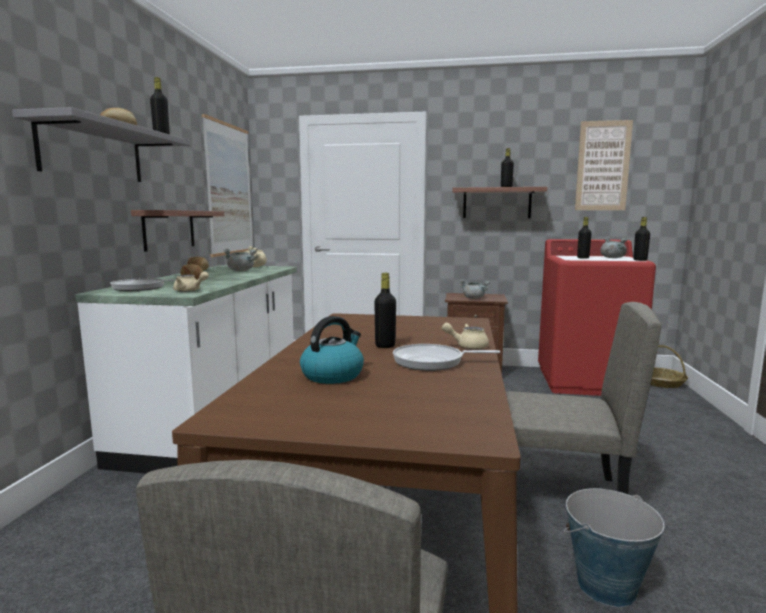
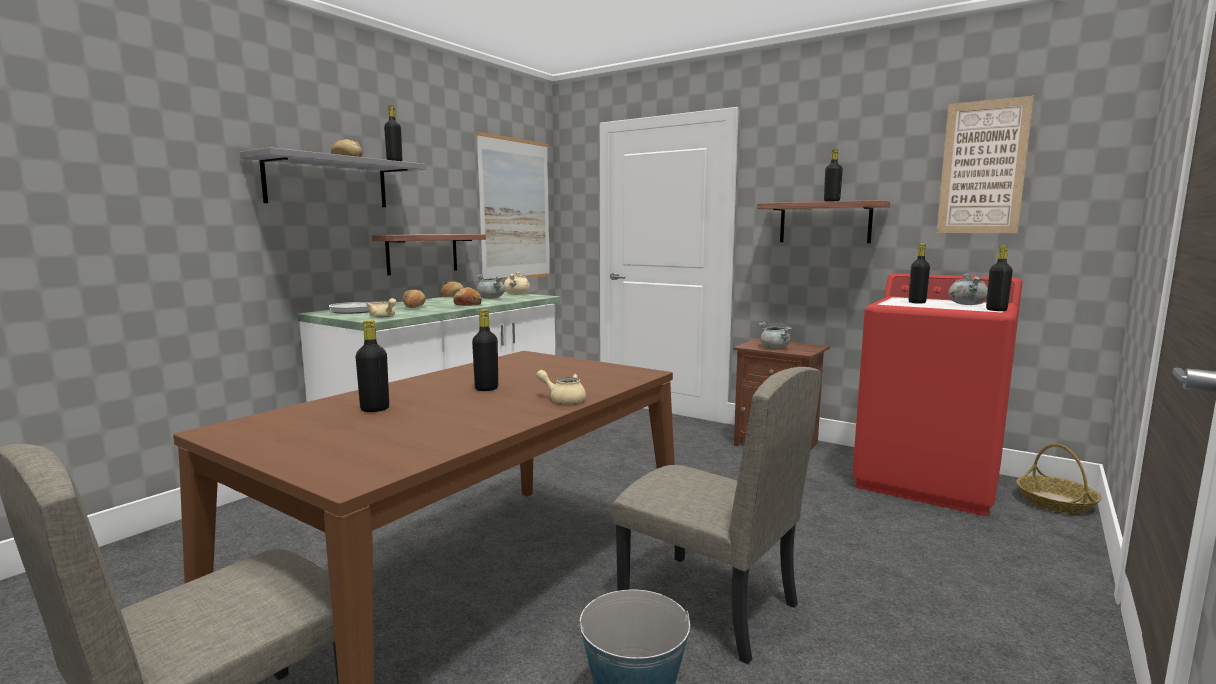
camera: 25 degrees right, 0 degrees up
kettle [300,316,364,384] -> black bottle [356,320,389,412]
frying pan [393,344,501,371] -> none
none -> bread [453,287,482,306]

